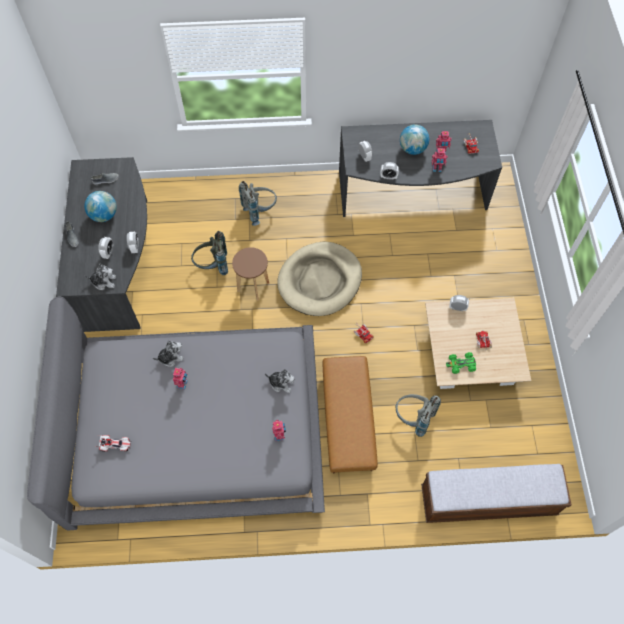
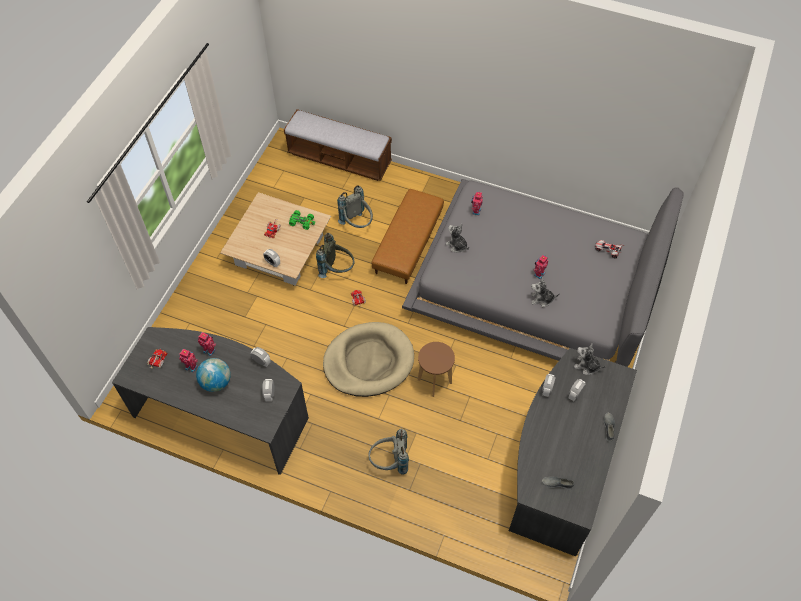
camera: 155 degrees left, 5 degrees down
globe [84,191,117,222] -> none
grey backpack [191,231,228,275] -> grey backpack moved to [316,233,355,278]

